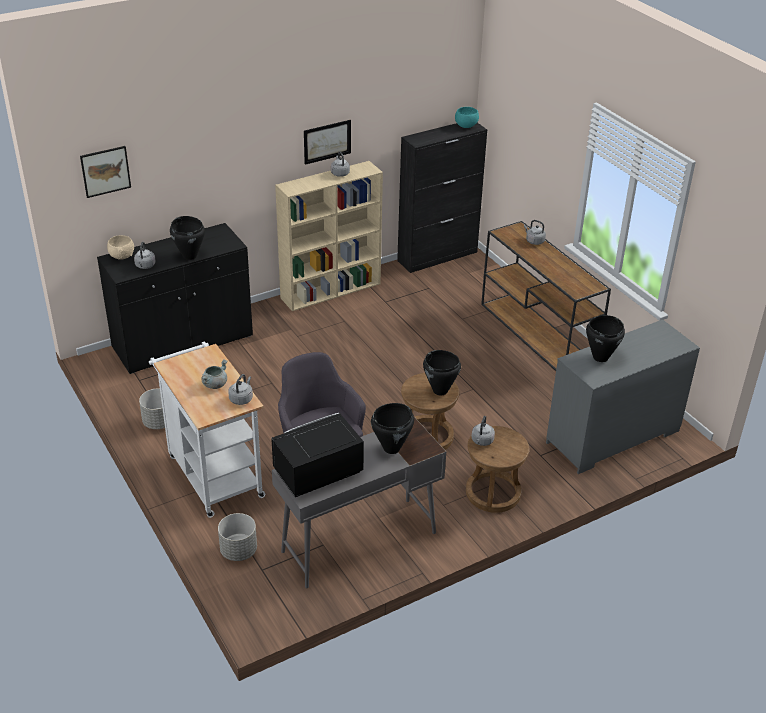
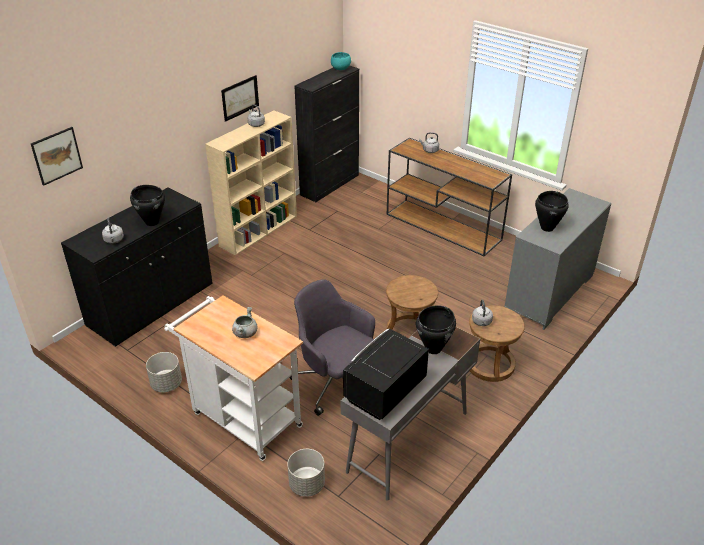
camera: 20 degrees left, 0 degrees up
beige bowl [107,235,134,260] -> none
grey kettle [228,374,253,405] -> none
black cooking pot [423,350,461,396] -> none

